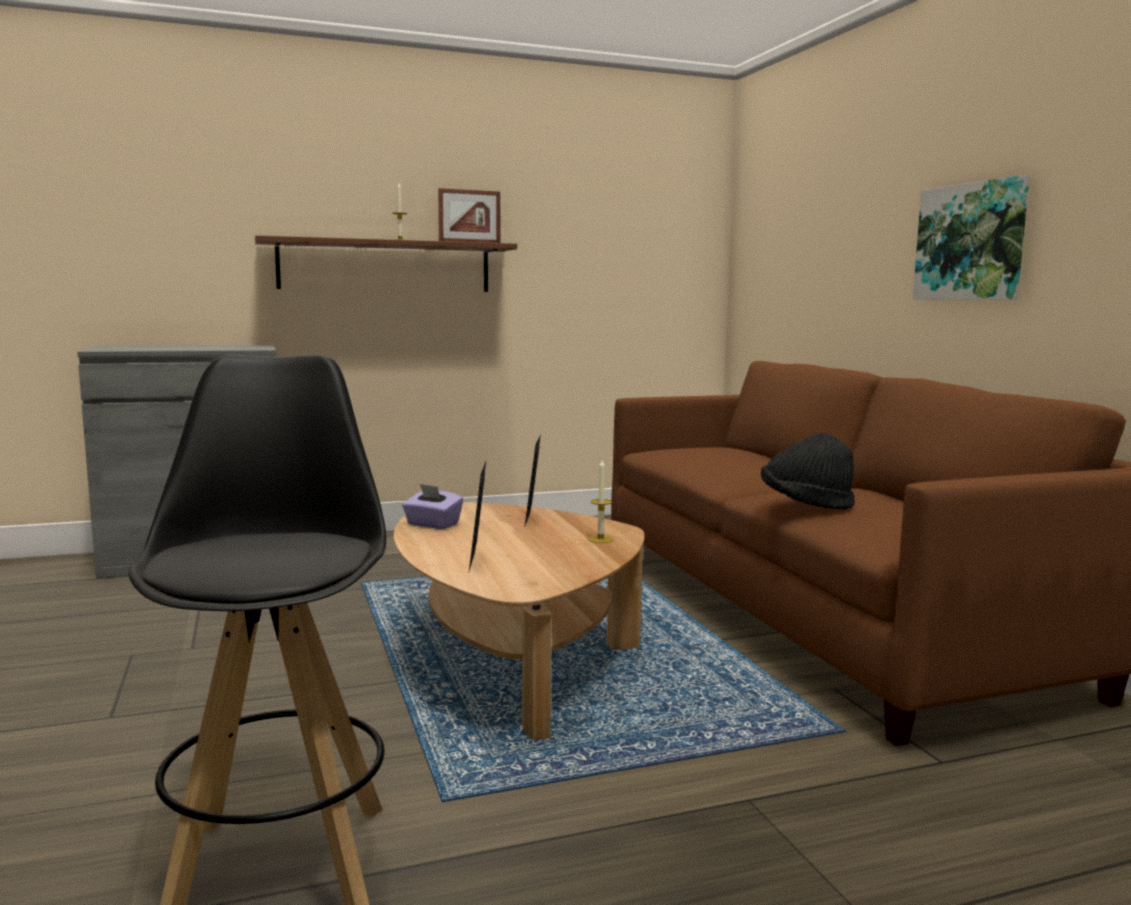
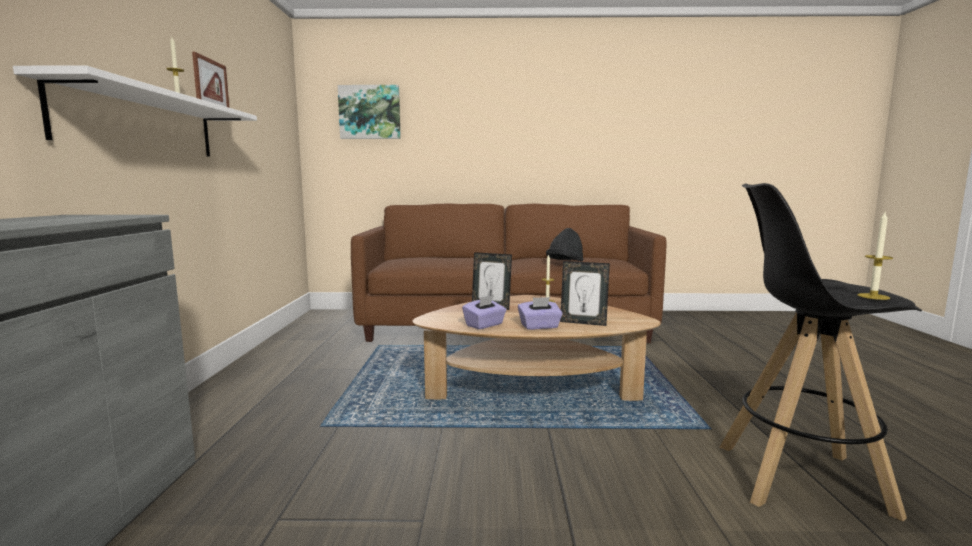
camera: 70 degrees left, 0 degrees up
brown shelf [255,235,517,292] -> white shelf [13,65,257,157]
picture [913,175,1030,300] -> picture moved to [338,85,401,139]
none -> purple tissue box [518,297,563,330]
none -> candle [857,212,893,300]

